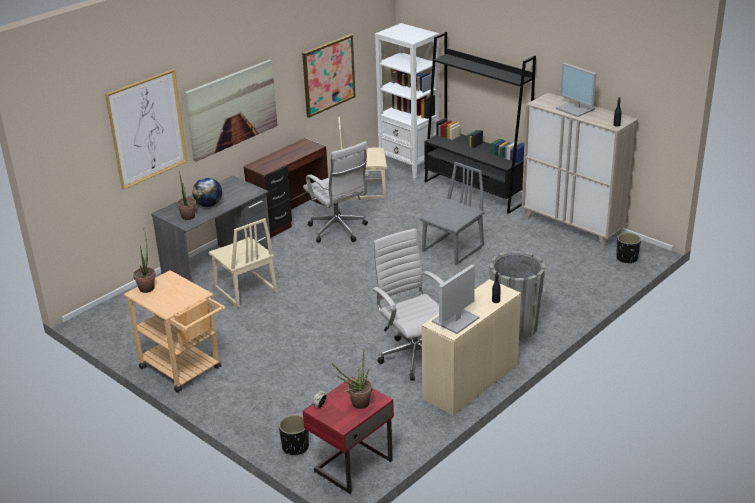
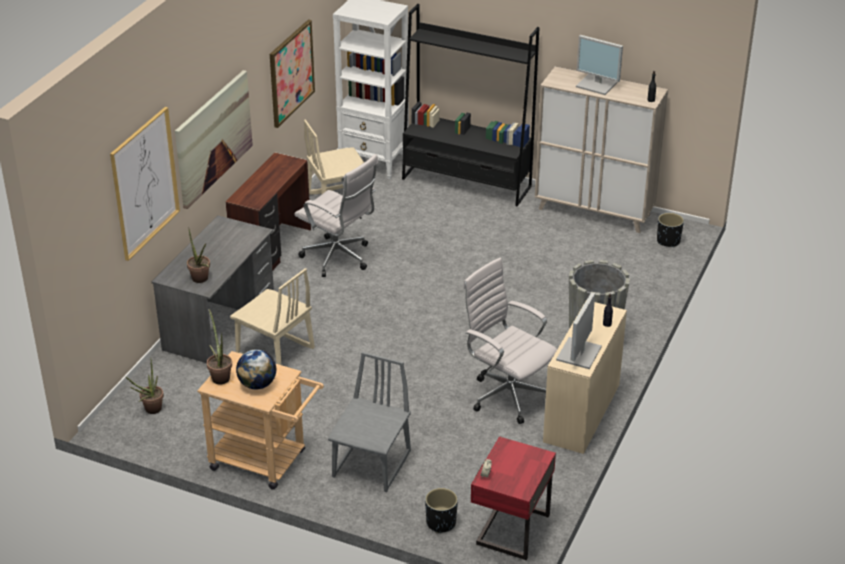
camera: 20 degrees left, 5 degrees up
globe [192,177,222,207] -> globe moved to [236,349,276,390]
potted plant [332,348,372,409] -> potted plant moved to [126,360,164,414]
grey chair [420,162,484,265] -> grey chair moved to [328,352,411,492]

